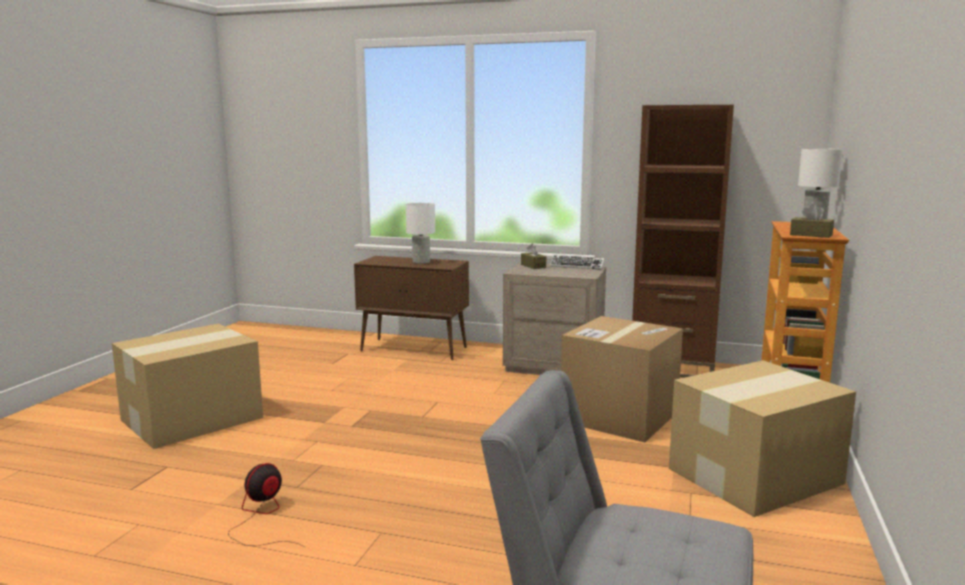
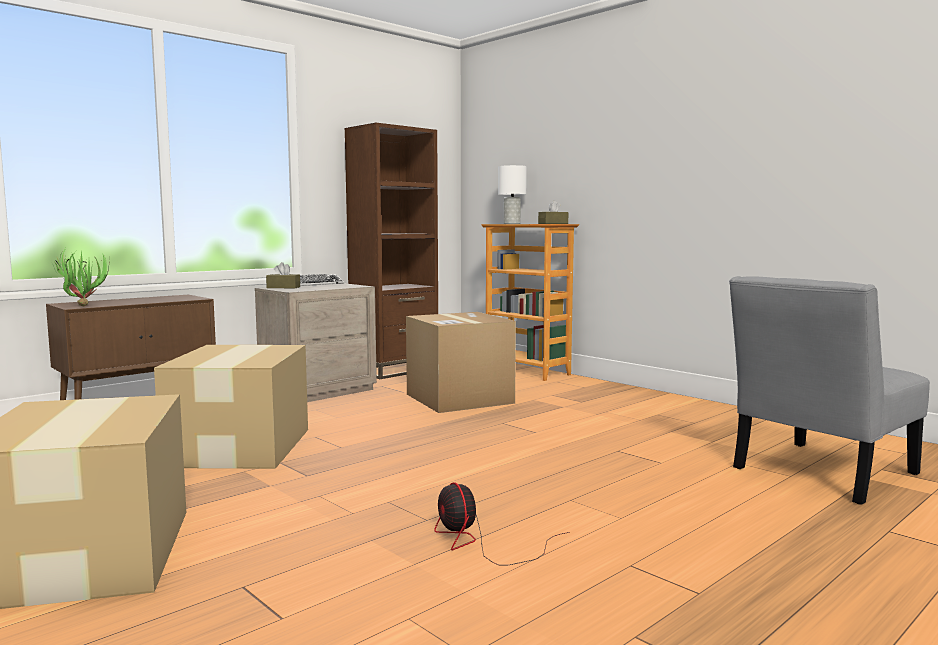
camera: 60 degrees left, 5 degrees down
white table lamp [406,203,435,264] -> none
cardboard box [669,360,856,517] -> cardboard box moved to [154,345,308,469]
none -> potted plant [50,248,110,306]

